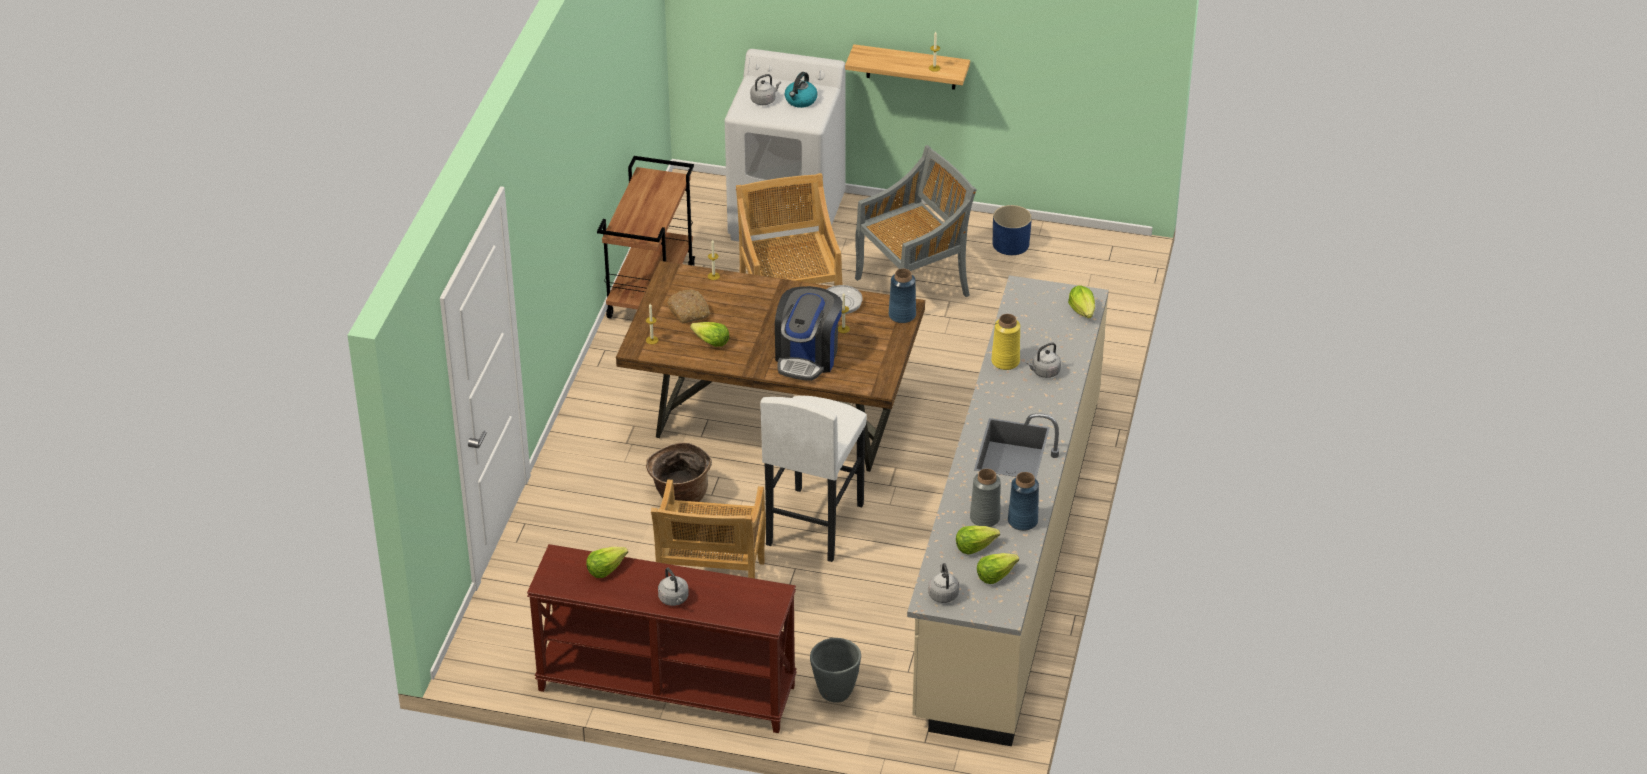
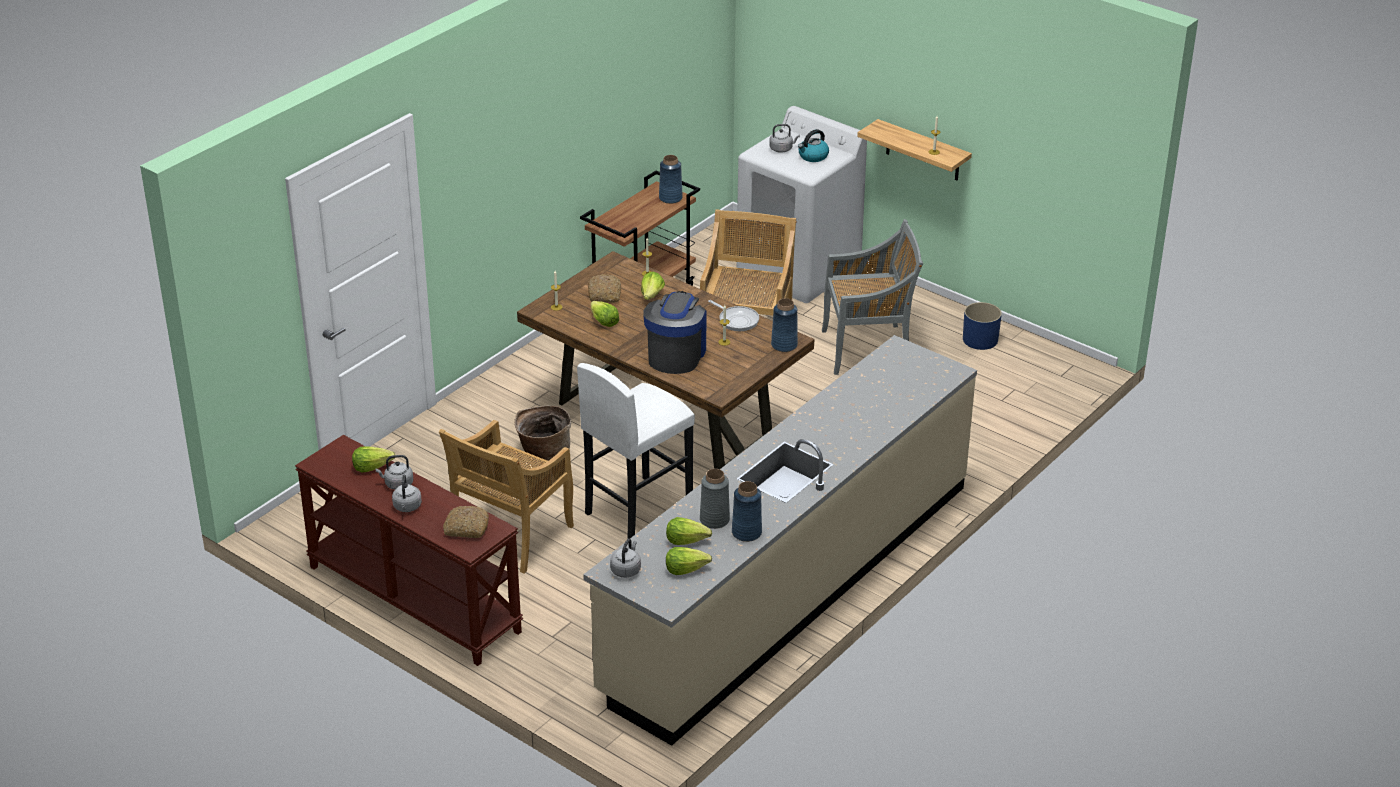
camera: 25 degrees right, 5 degrees down
coffee machine [775,286,843,381] -> coffee machine turned 150 degrees clockwise [643,291,707,374]
grey planter [810,638,861,703] -> none
yellow vase [991,314,1020,370] -> none
grey kettle [1027,342,1061,378] -> grey kettle moved to [375,455,413,490]
lettuce [1068,285,1095,318] -> lettuce moved to [641,272,665,300]
none -> bread [443,506,489,538]
none -> blue vase [659,155,683,204]

